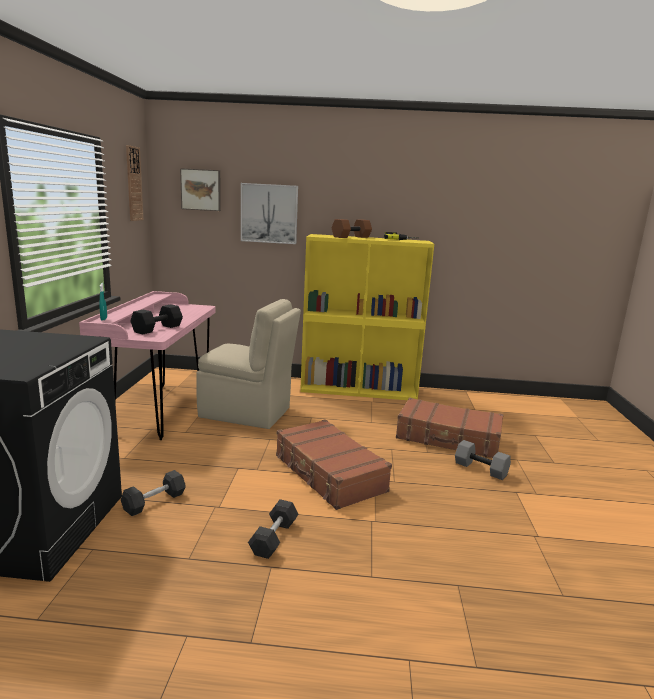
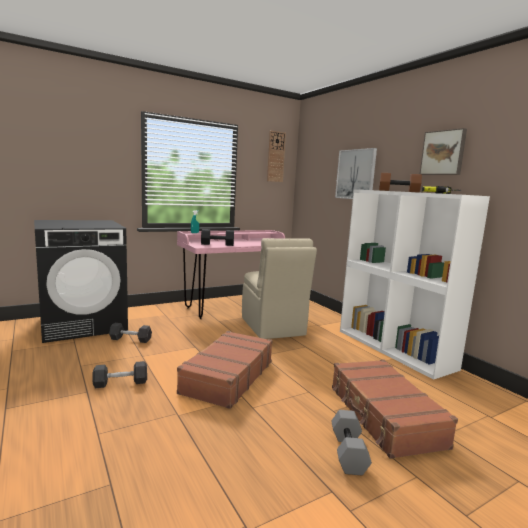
camera: 55 degrees right, 5 degrees down
picture [180,168,221,211] -> picture moved to [420,128,467,175]
yellow bookcase [300,234,434,400] -> white bookcase [340,189,490,380]

